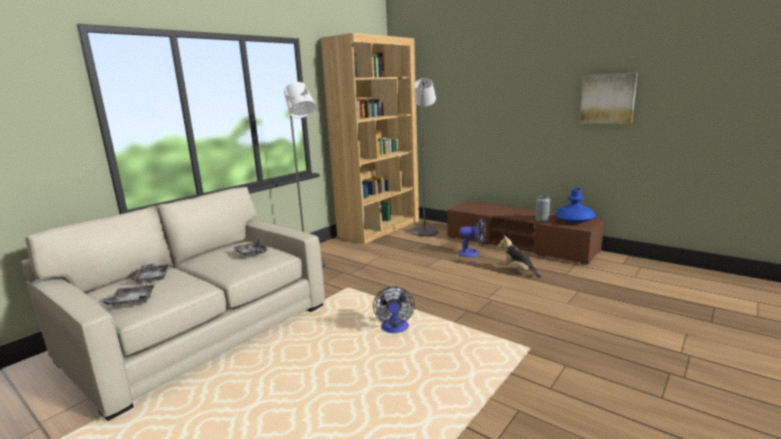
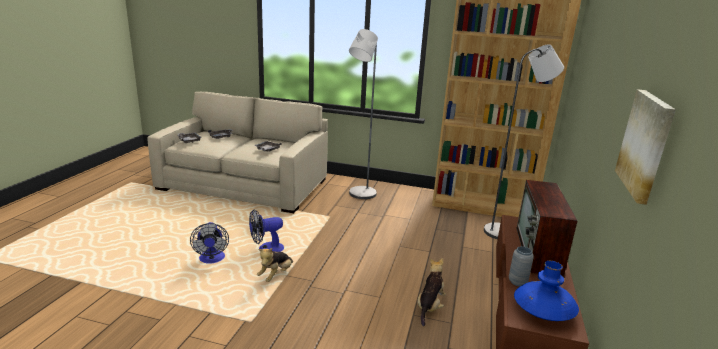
camera: 65 degrees right, 5 degrees up
fan [458,218,487,257] -> fan moved to [190,222,229,263]
none -> plush toy [257,248,293,282]
none -> television [516,180,578,277]

